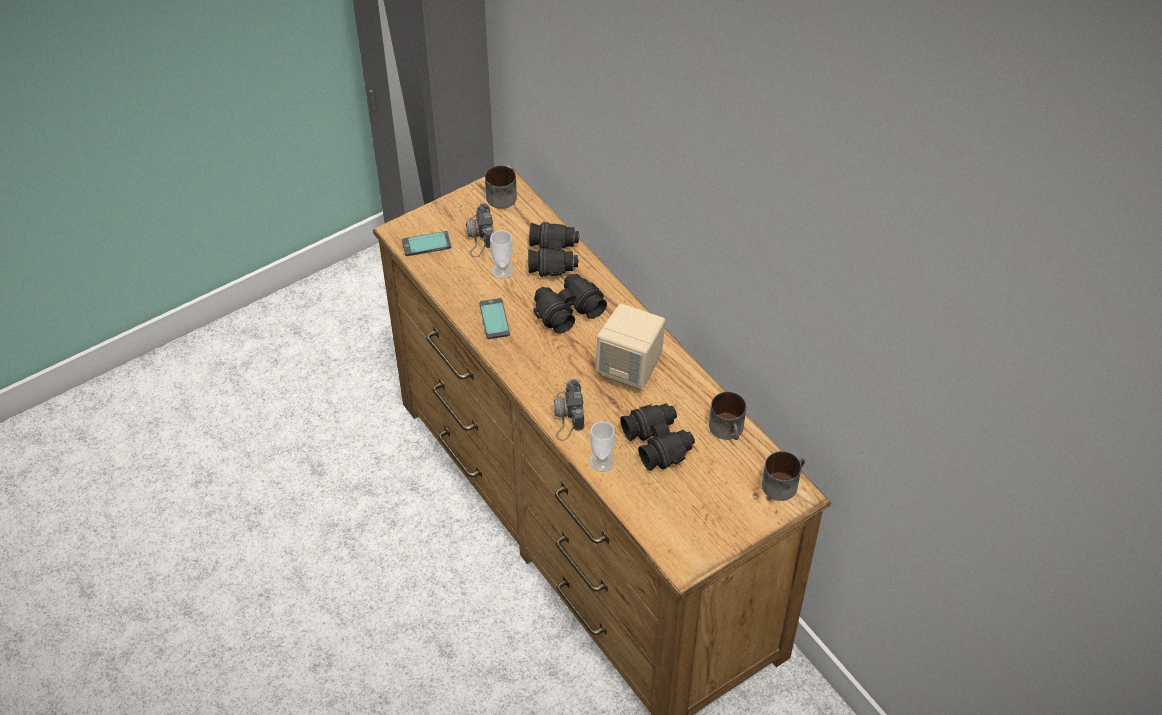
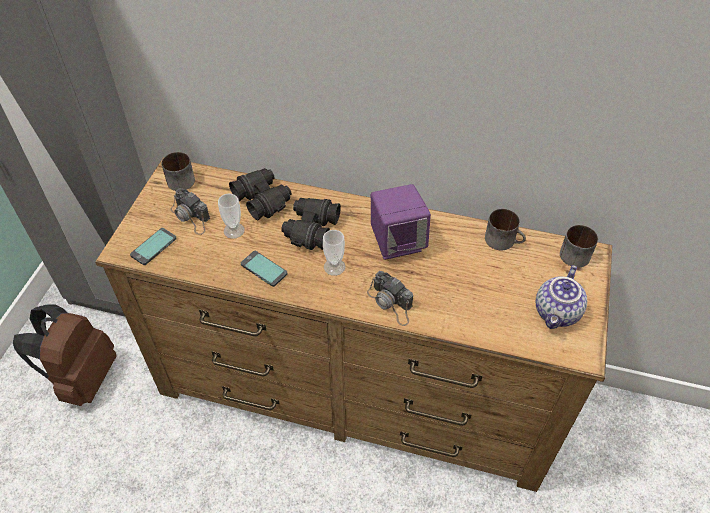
camera: 40 degrees left, 0 degrees up
cup [590,421,615,472] -> cup moved to [323,230,345,276]
beige speaker [595,304,665,390] -> purple speaker [371,184,431,260]
black binoculars [620,403,695,471] -> none
none -> brown backpack [13,304,116,406]
none -> teapot [536,265,587,329]

